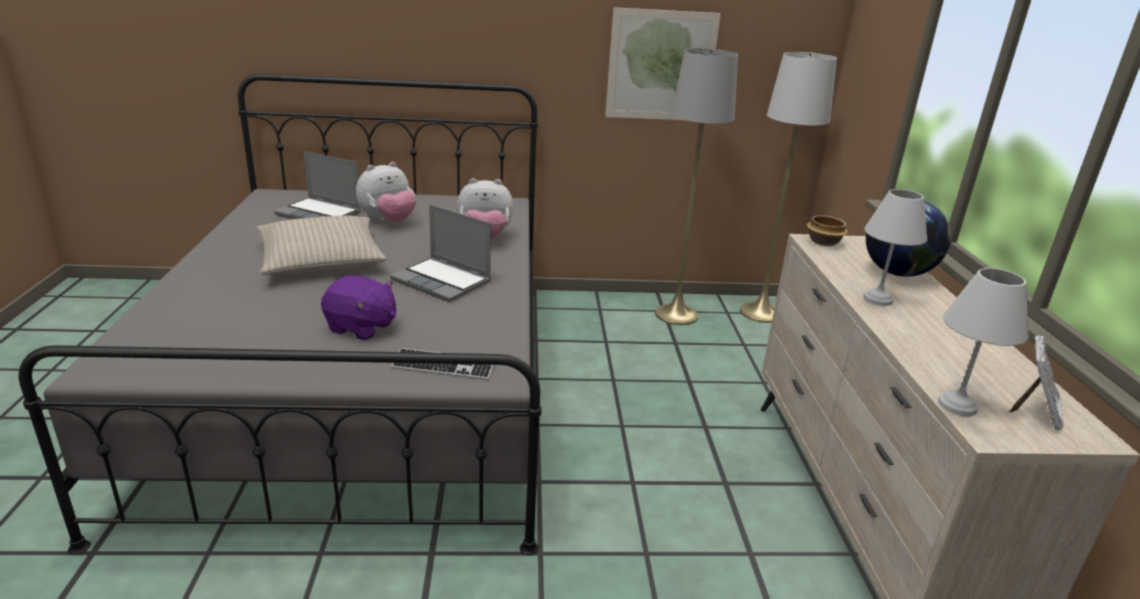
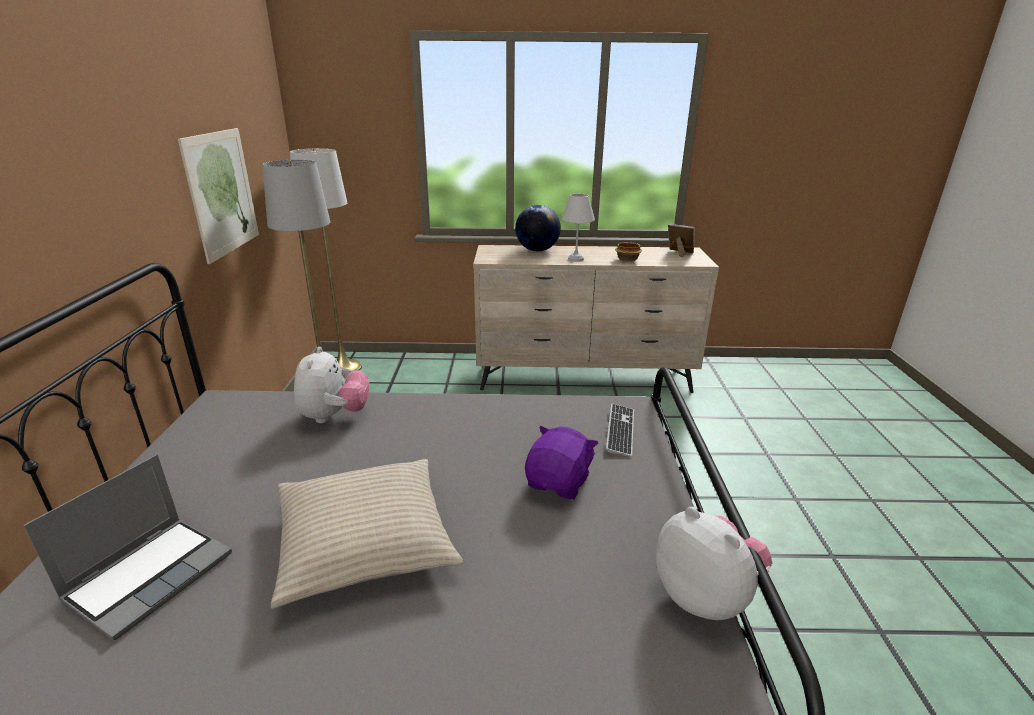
camera: 85 degrees left, 0 degrees up
plush toy [356,162,416,222] -> plush toy moved to [655,507,772,620]
laptop [390,204,491,302] -> none
bowl [807,215,848,246] -> bowl moved to [615,242,642,262]
white table lamp [938,268,1029,416] -> none

